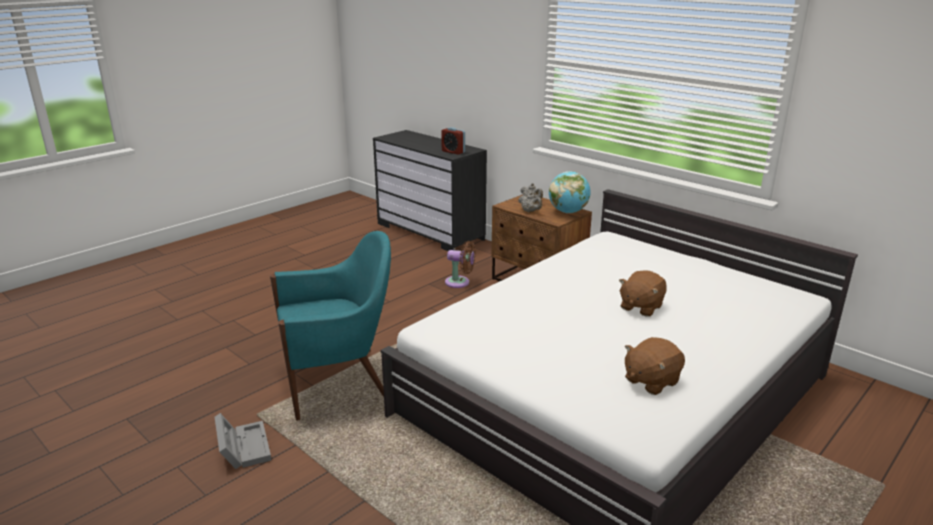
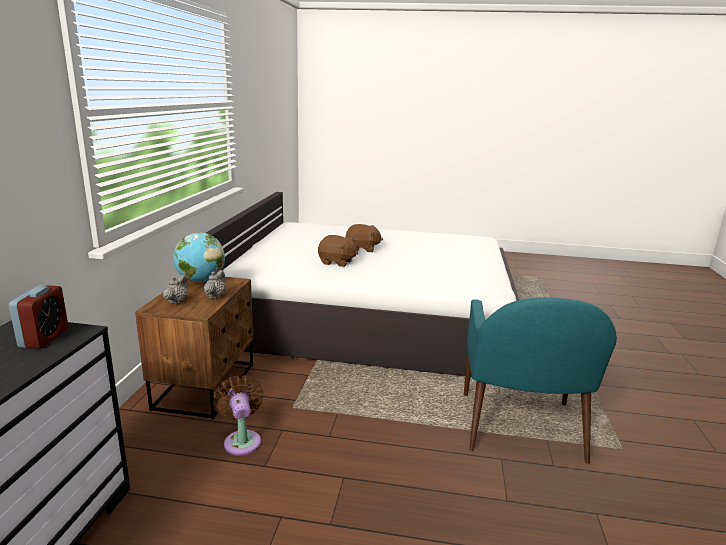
camera: 125 degrees left, 5 degrees down
grey storage box [215,413,272,469] -> none
turquoise armchair [270,231,391,421] -> turquoise armchair turned 120 degrees counterclockwise [464,297,617,464]
brown plush toy [625,337,685,395] -> brown plush toy moved to [318,235,358,267]

